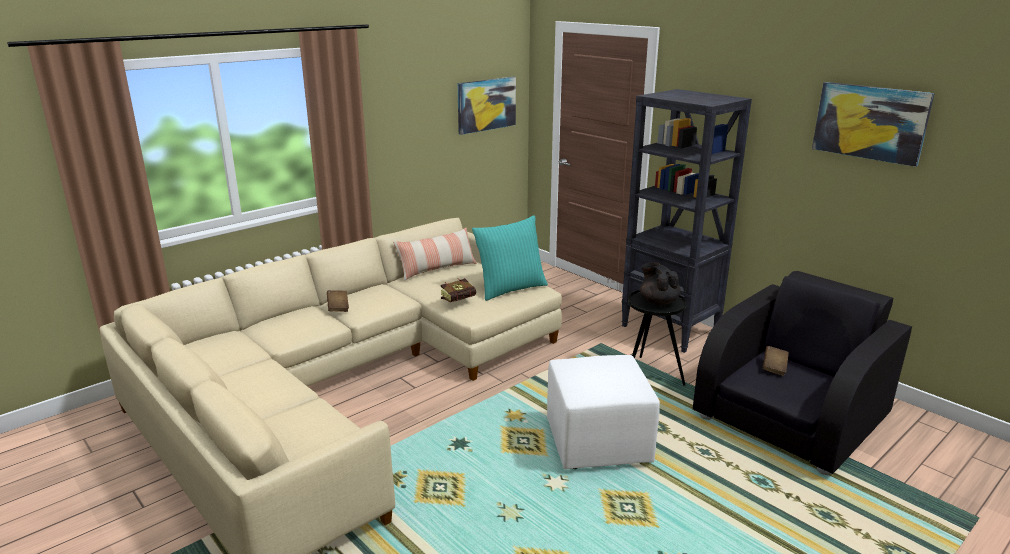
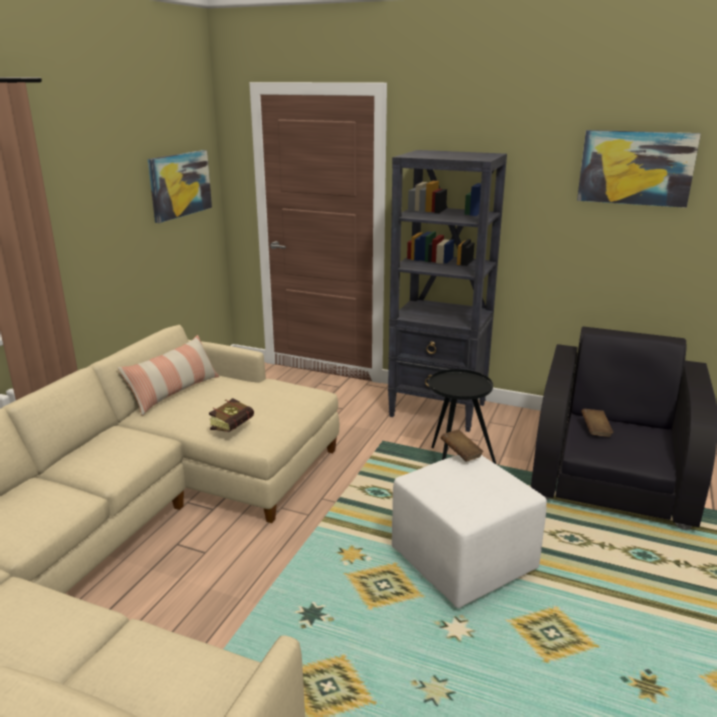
camera: 25 degrees left, 0 degrees up
brown book [327,290,349,312] -> brown book moved to [441,429,484,462]
turquoise pillow [472,215,548,301] -> none
black teapot [640,262,681,305] -> none

